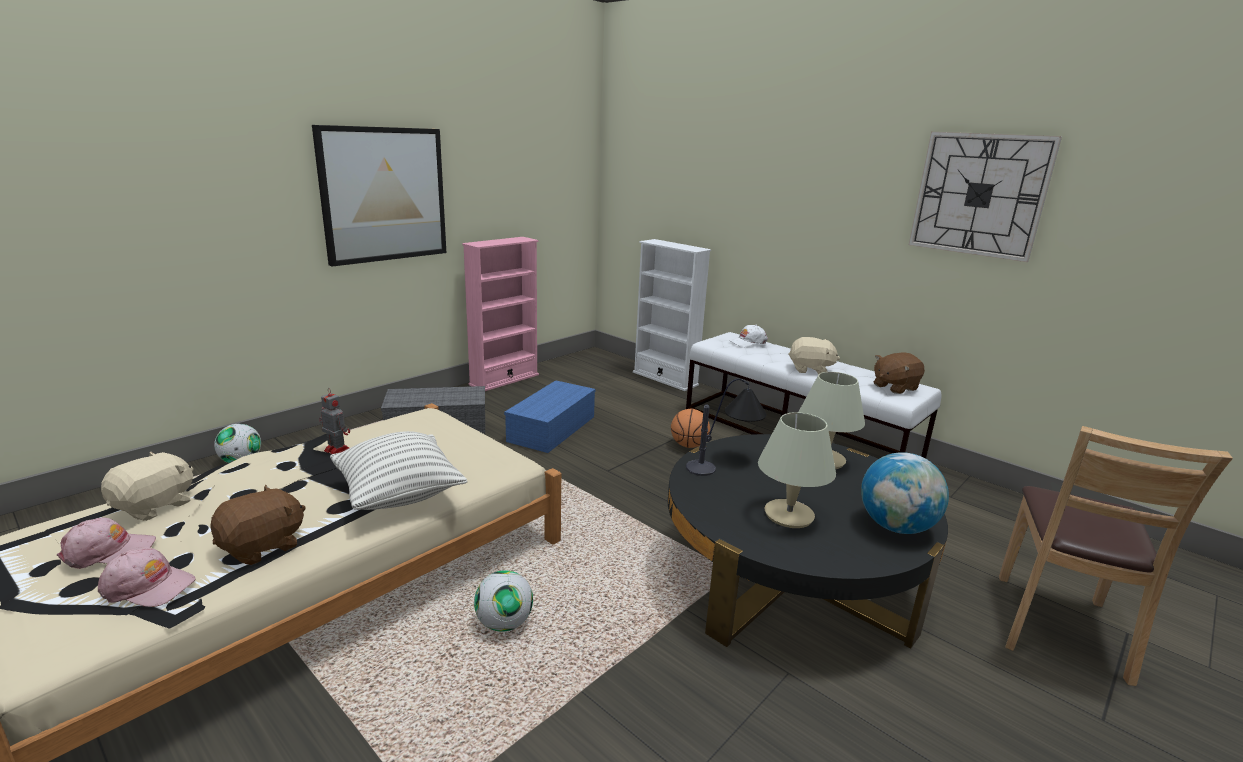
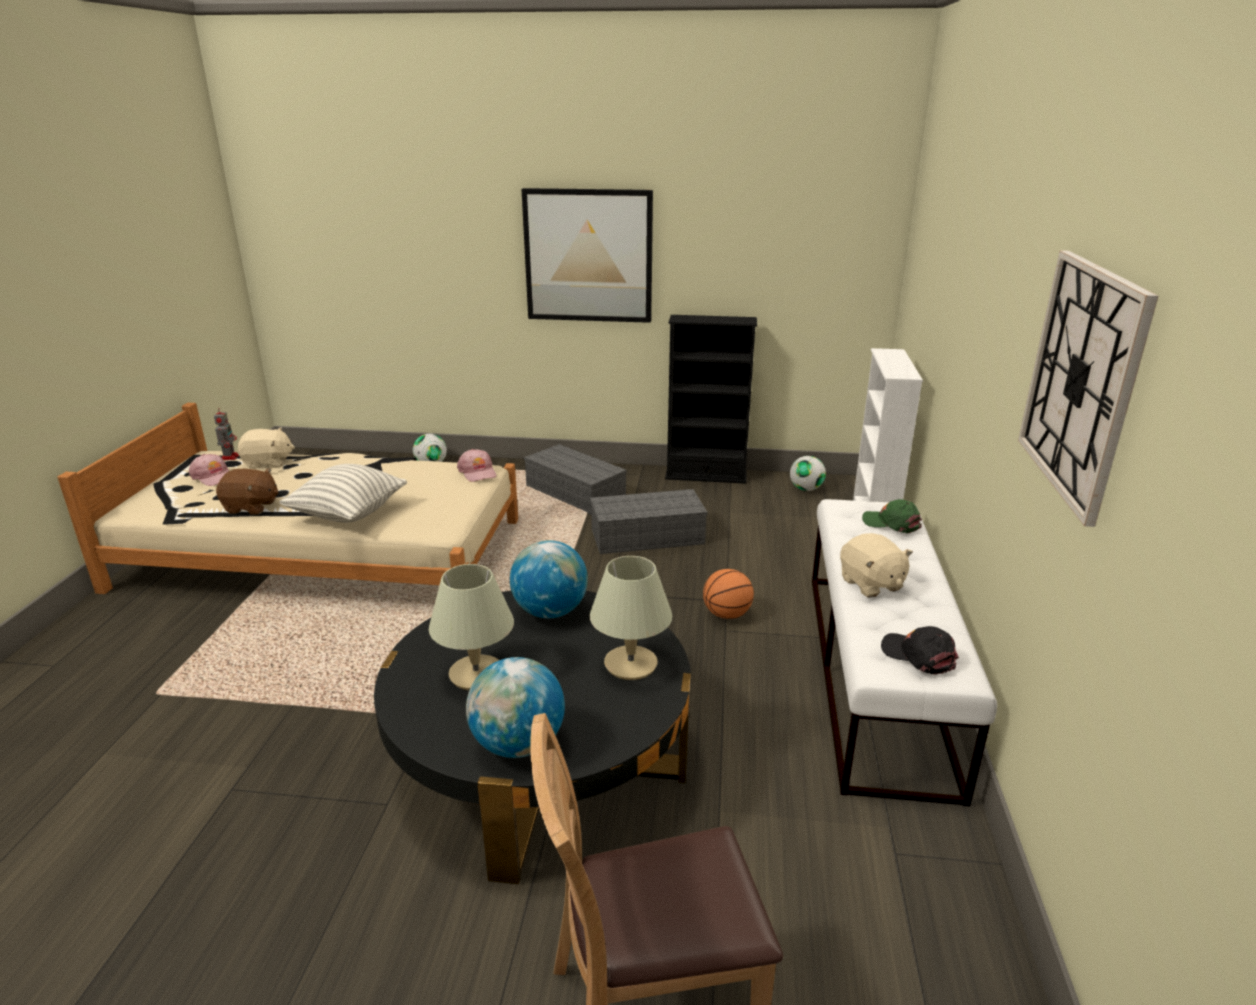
camera: 55 degrees right, 5 degrees up
pink cap [98,547,196,607] -> pink cap moved to [457,449,497,482]
toy robot [319,388,350,455] -> toy robot moved to [214,407,239,460]
pink bookcase [462,237,539,391] -> black bookcase [665,315,757,484]
football [474,570,533,632] -> football moved to [790,456,826,491]
blue storage box [504,380,595,453] -> grey storage box [590,489,707,554]
table lamp [686,379,767,476] -> globe [510,540,588,618]
white cap [729,325,768,347] -> green cap [862,499,922,533]
brown plush toy [873,353,925,394] -> black cap [881,626,959,675]

